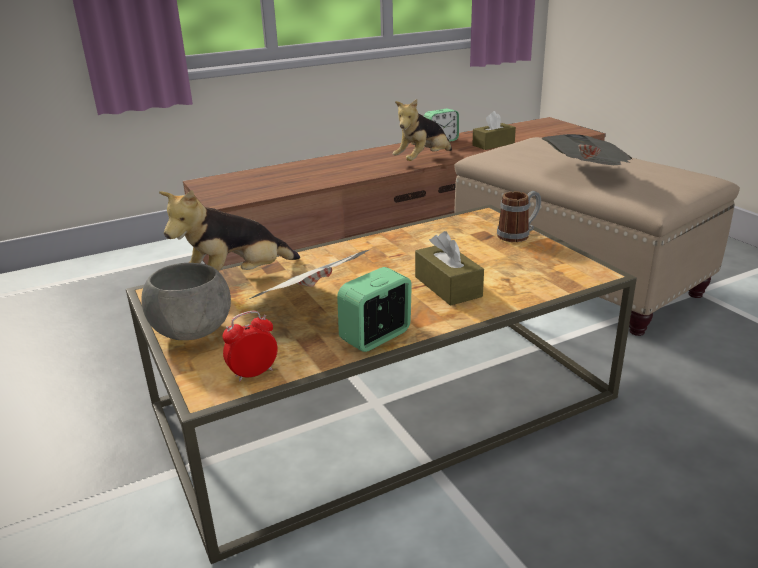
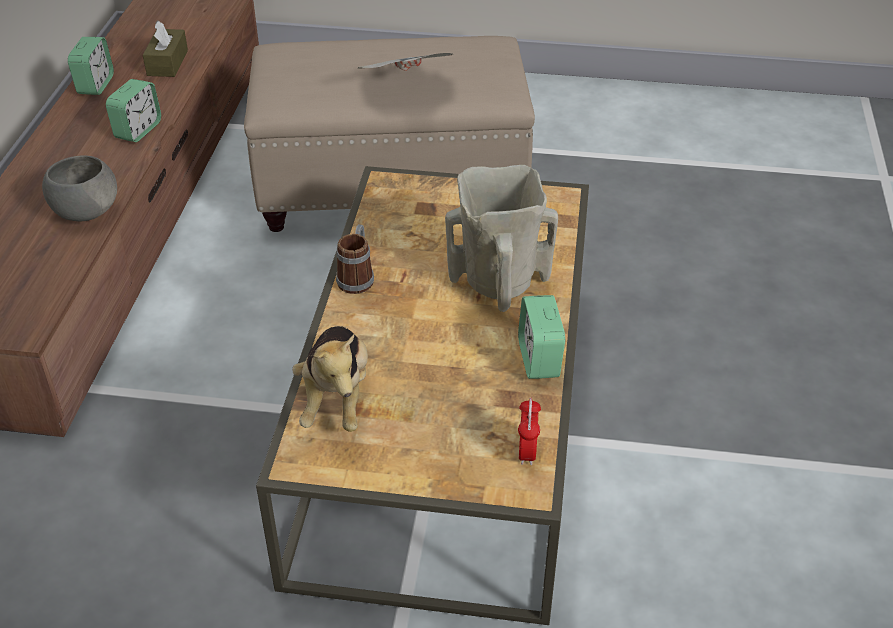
camera: 55 degrees left, 15 degrees up
grey bowl [141,263,231,340] -> grey bowl moved to [42,155,117,221]
newspaper [250,250,369,299] -> none
plush toy [393,99,452,161] -> alarm clock [106,79,161,142]
brown tissue box [415,231,484,306] -> beige vase [445,165,558,312]
mug [497,191,541,242] -> mug moved to [336,224,374,294]

